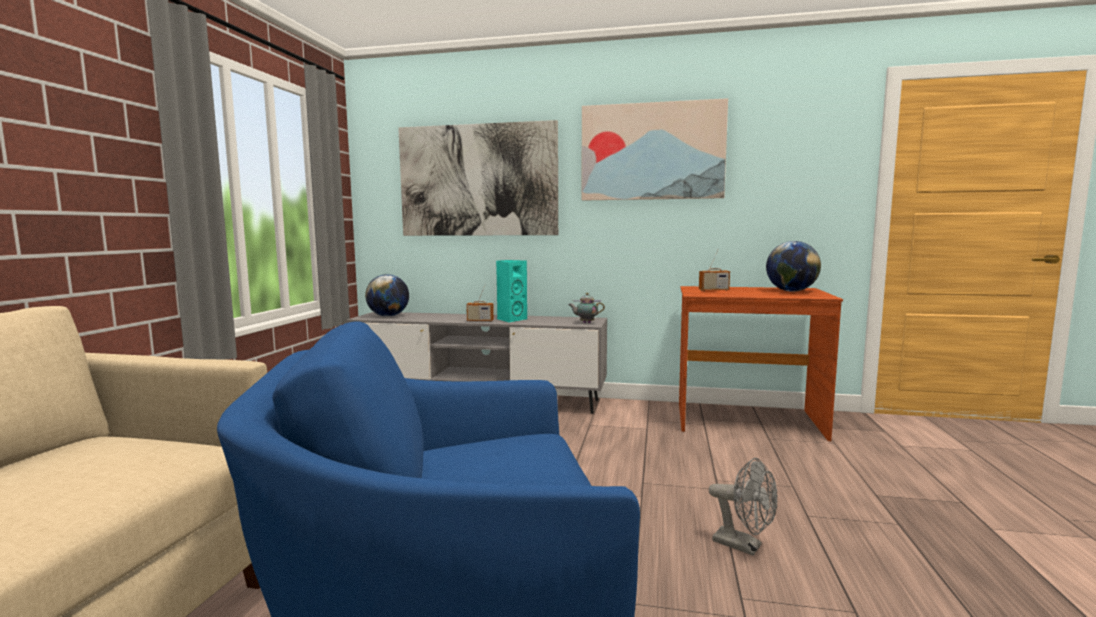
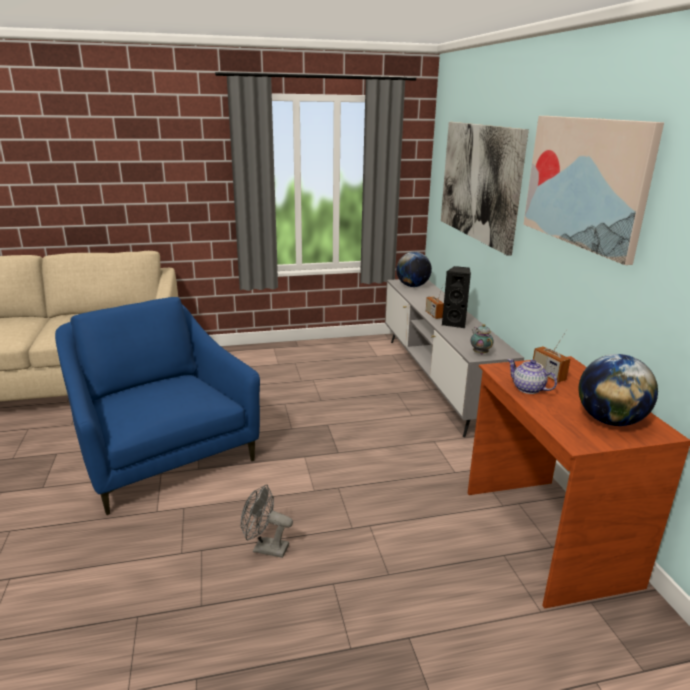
camera: 65 degrees right, 15 degrees up
turquoise speaker [496,260,527,323] -> black speaker [442,266,471,328]
grey fan [709,458,778,556] -> grey fan turned 90 degrees clockwise [241,485,293,558]
none -> teapot [507,359,557,394]

